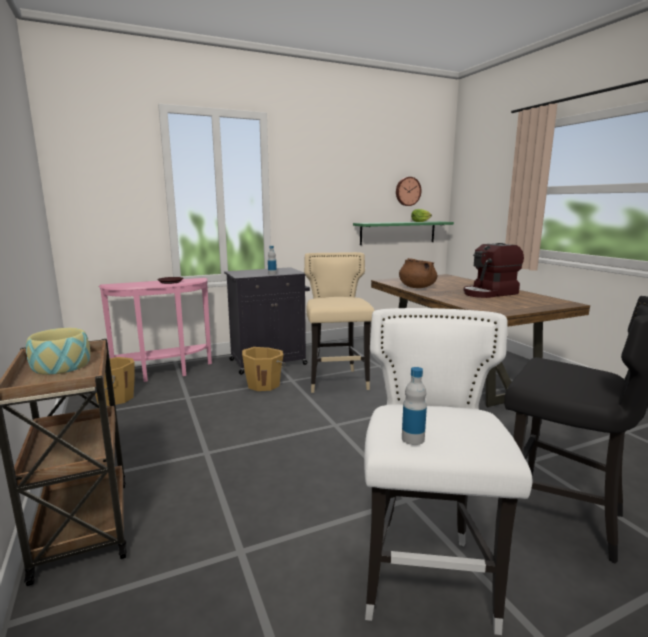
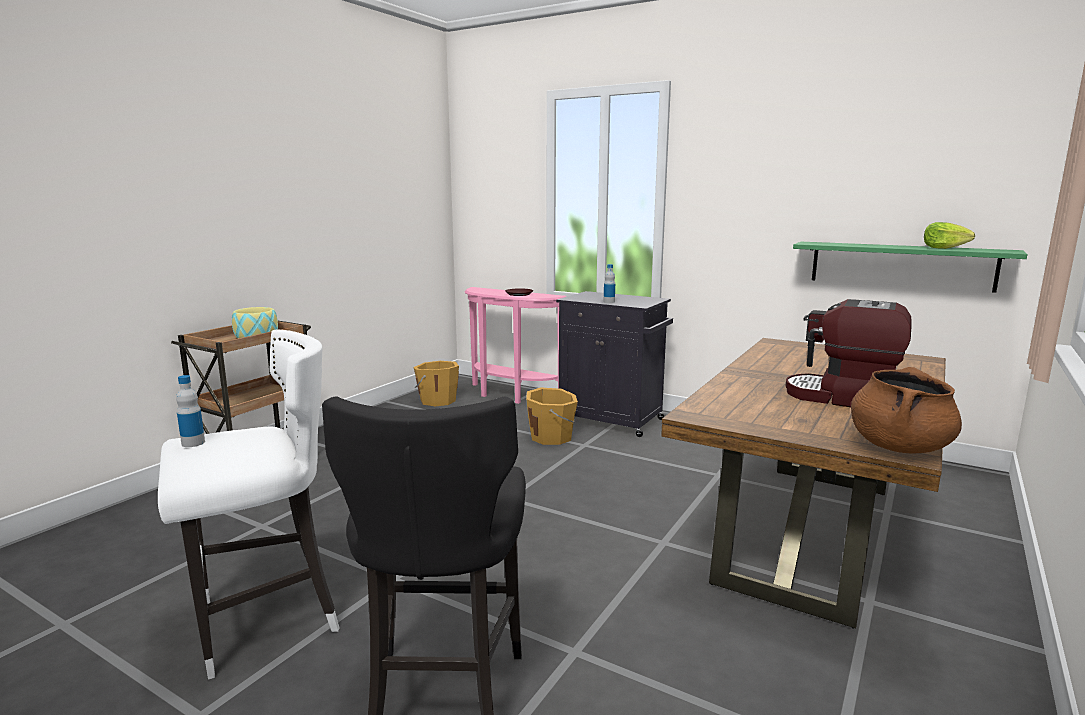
camera: 55 degrees right, 0 degrees up
beige stool [304,252,375,393] -> none
wall clock [396,177,421,206] -> none
brown cooking pot [399,258,437,288] -> brown cooking pot moved to [851,367,962,453]

